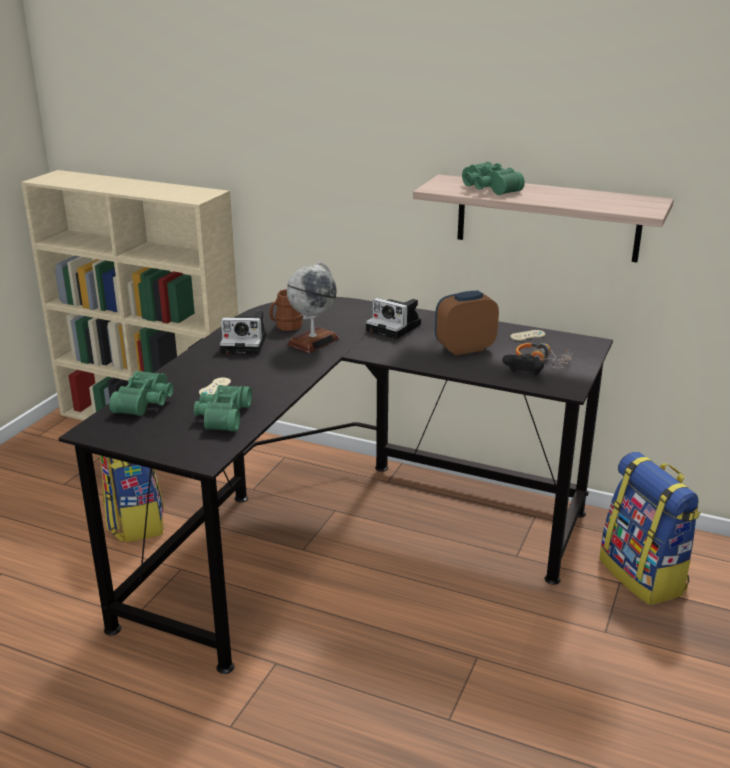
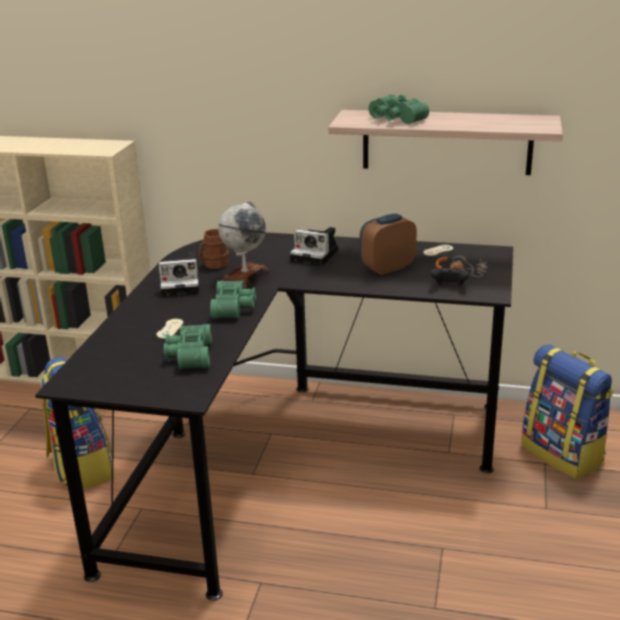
camera: 10 degrees left, 0 degrees up
green binoculars [109,371,173,416] -> green binoculars moved to [210,281,256,318]

